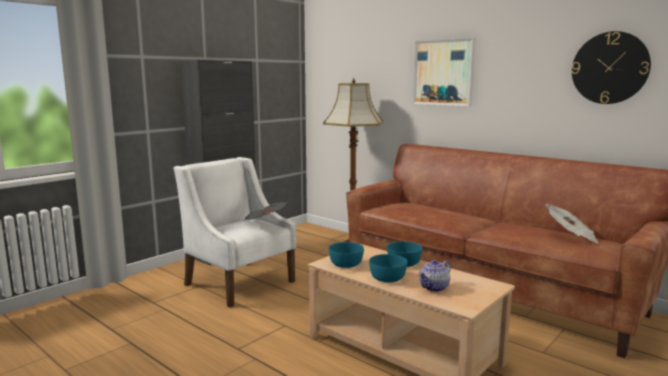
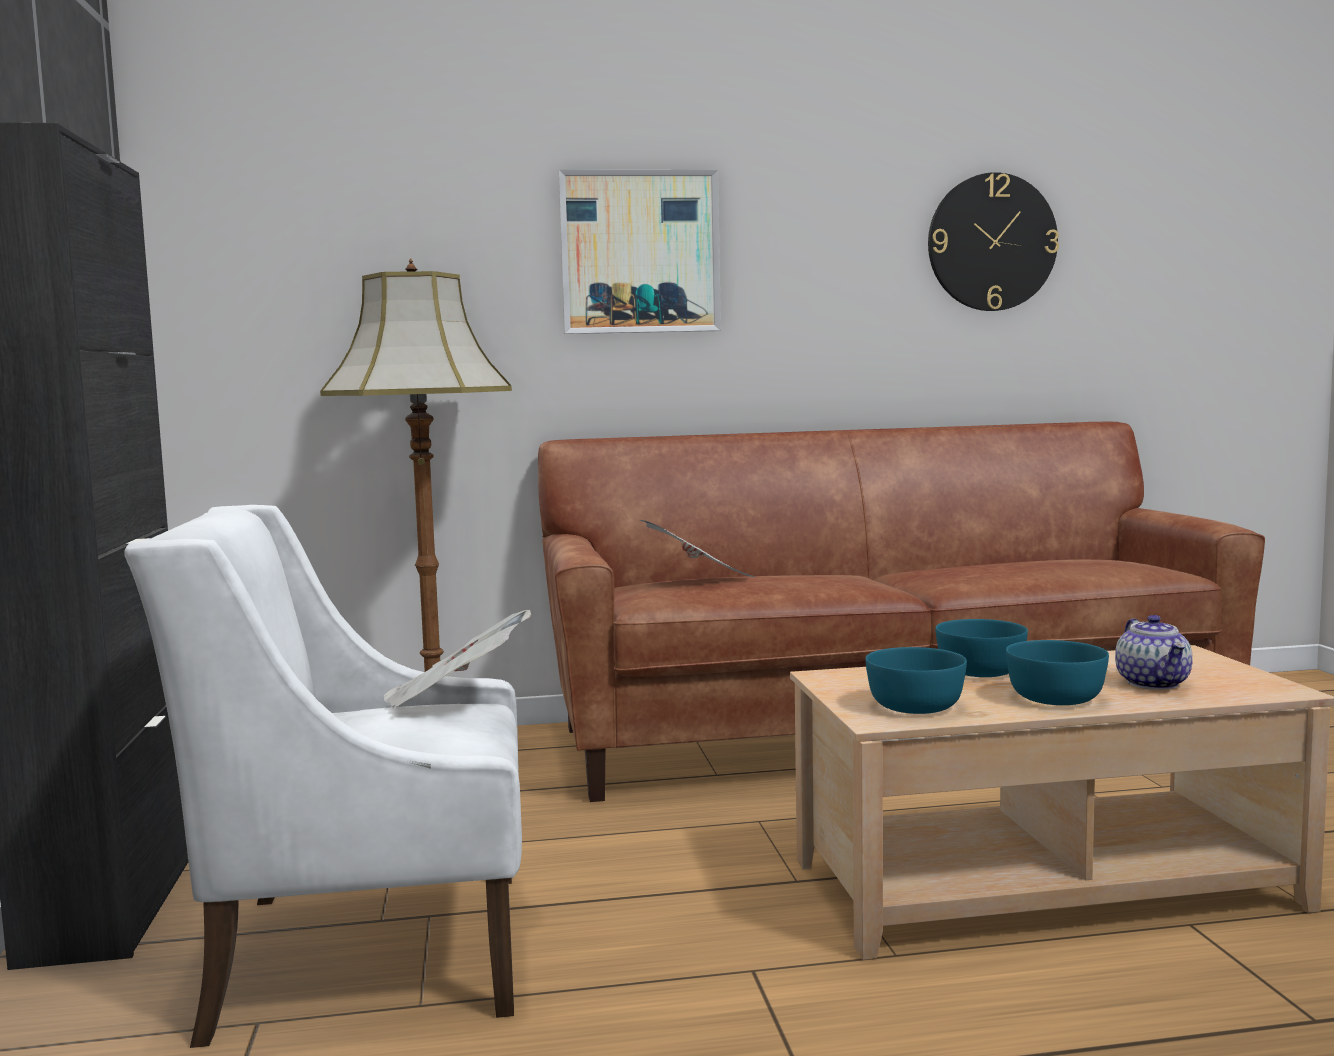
camera: 50 degrees left, 5 degrees down
newspaper [545,204,598,243] -> newspaper moved to [639,520,755,577]

